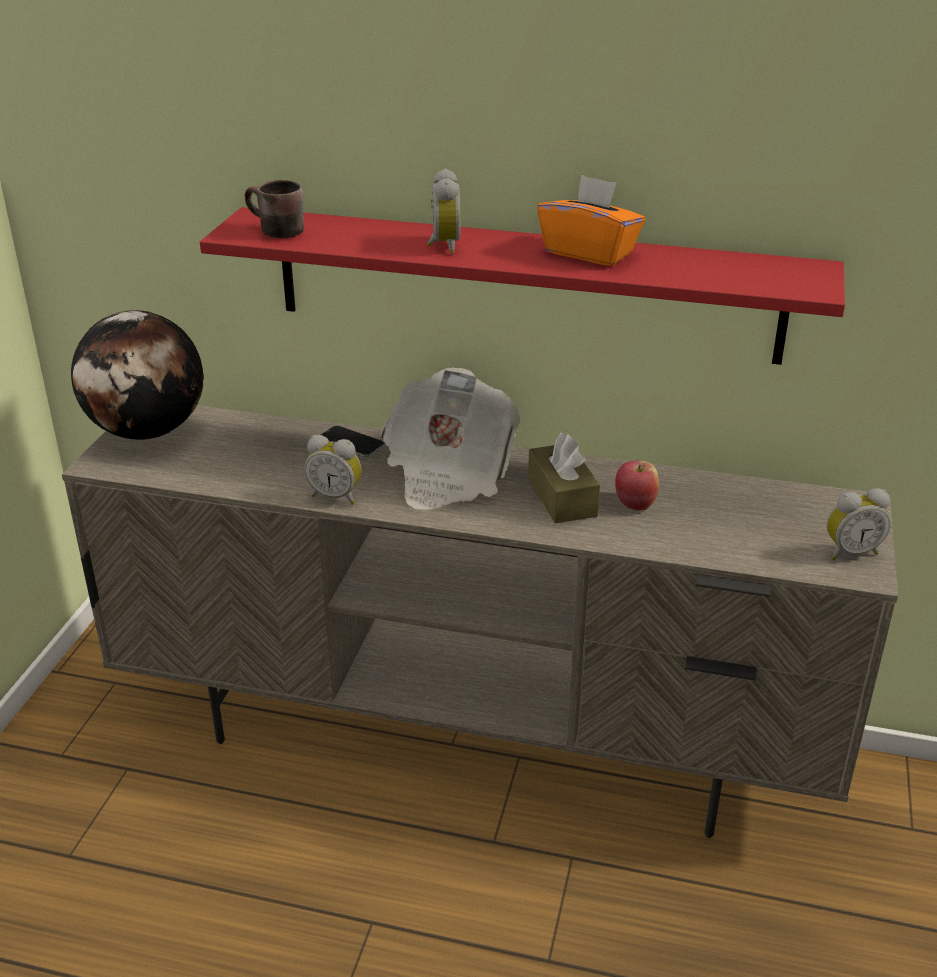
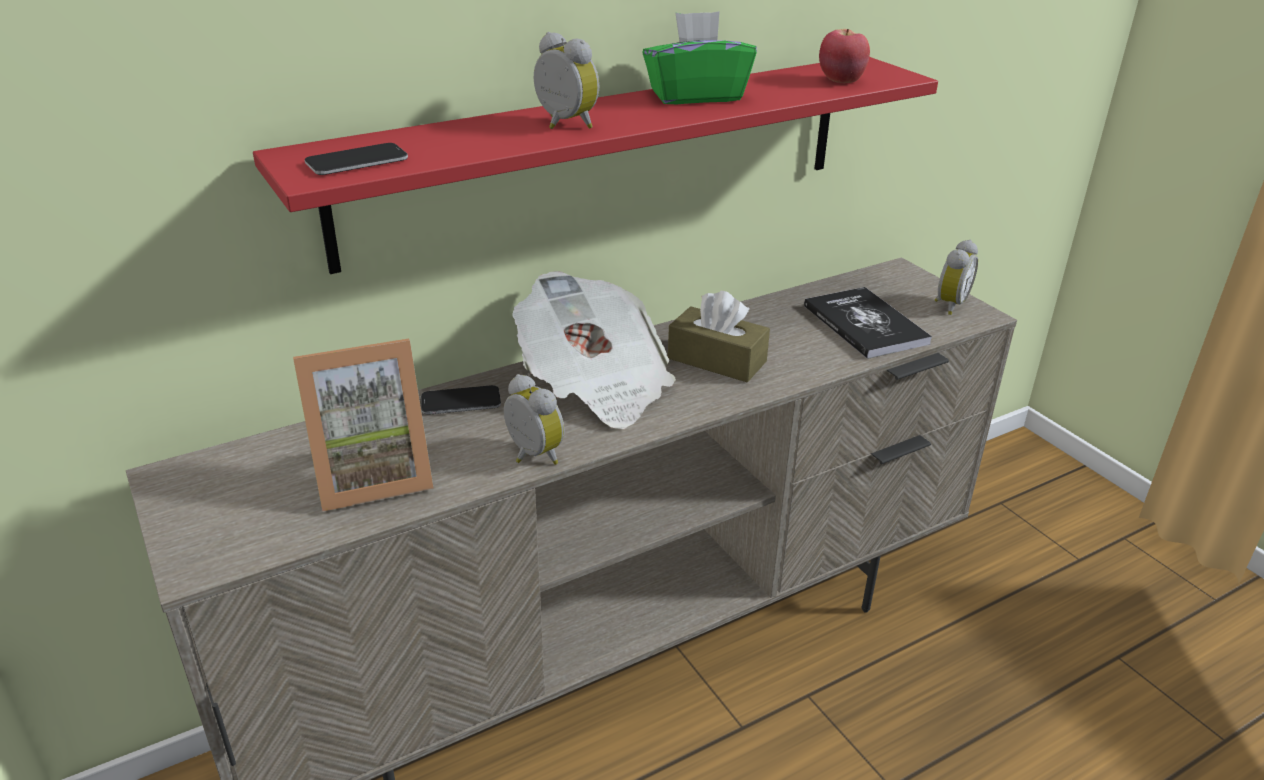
camera: 45 degrees left, 0 degrees up
globe [71,310,204,440] -> none
brown mug [244,180,304,239] -> phone [305,143,408,175]
alarm clock [304,435,362,505] -> alarm clock turned 105 degrees counterclockwise [504,374,564,465]
orange tissue box [537,175,645,266] -> green tissue box [642,11,757,104]
apple [615,460,659,510] -> apple moved to [819,29,870,83]
none -> picture frame [293,339,434,512]
none -> book [804,287,932,359]

